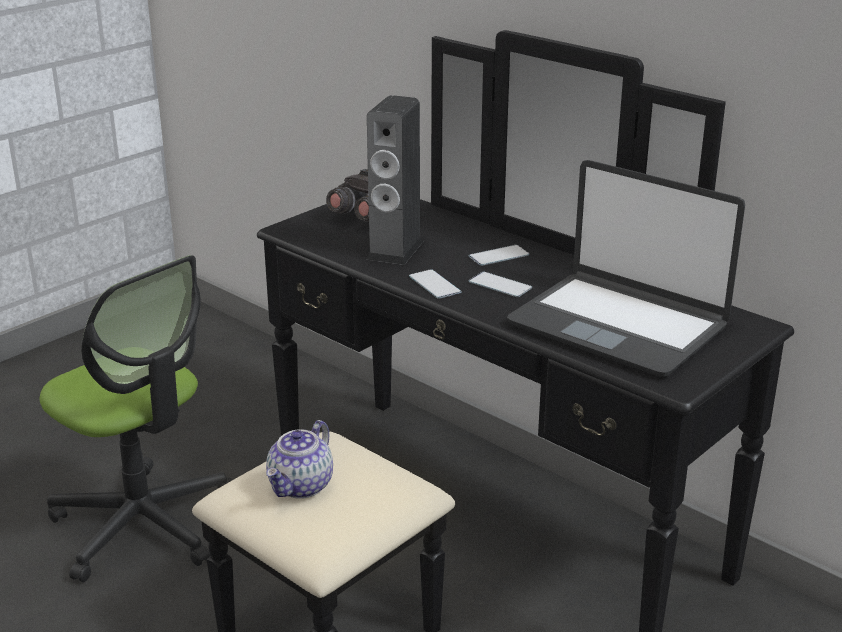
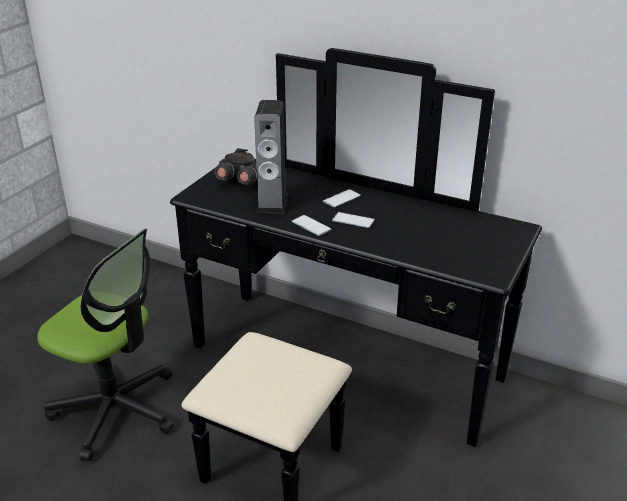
camera: 15 degrees left, 5 degrees up
teapot [266,420,333,499] -> none
laptop [507,160,745,377] -> none

